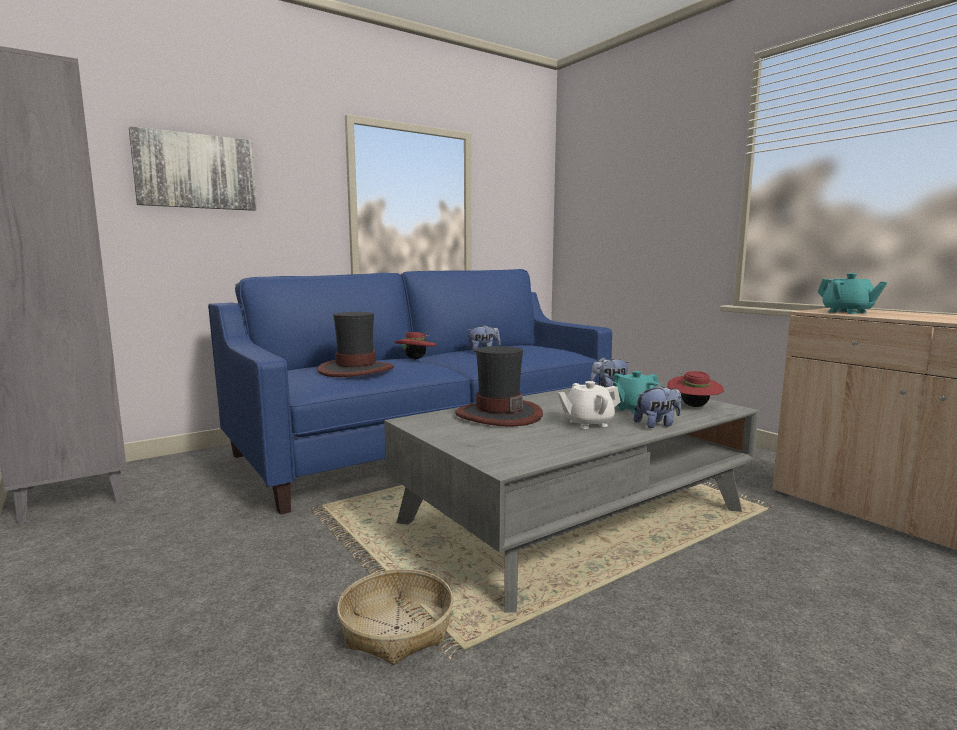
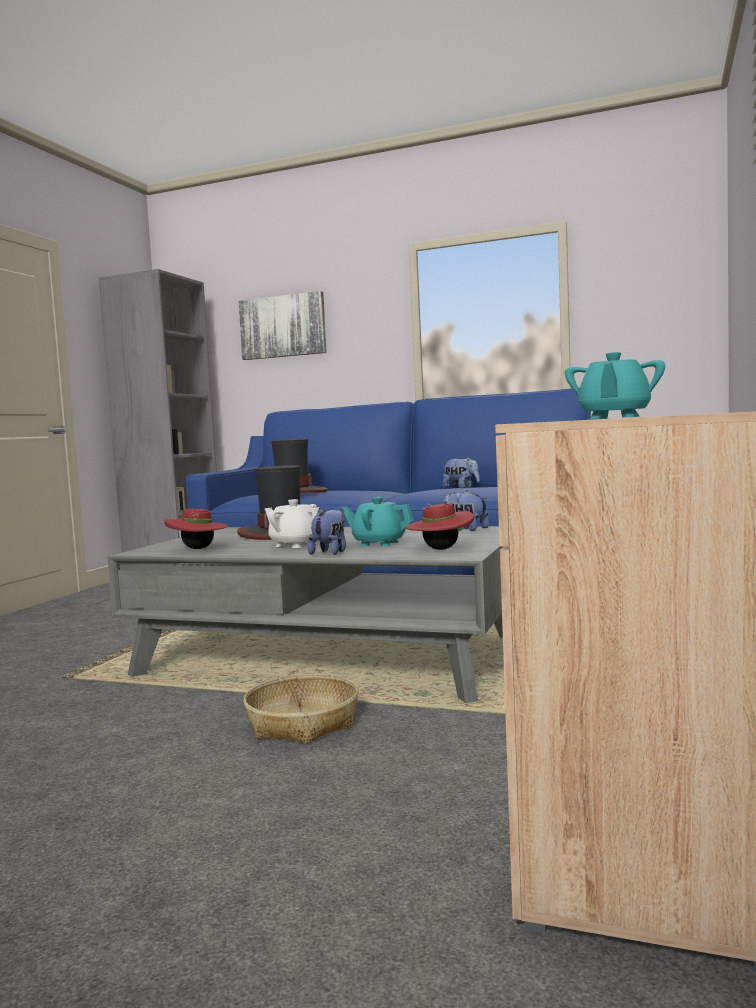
camera: 55 degrees right, 5 degrees down
basket [337,569,453,665] -> basket moved to [243,674,359,744]
red hat [394,332,437,359] -> red hat moved to [164,509,228,549]
plush toy [634,384,681,428] -> plush toy turned 105 degrees counterclockwise [307,508,346,555]

